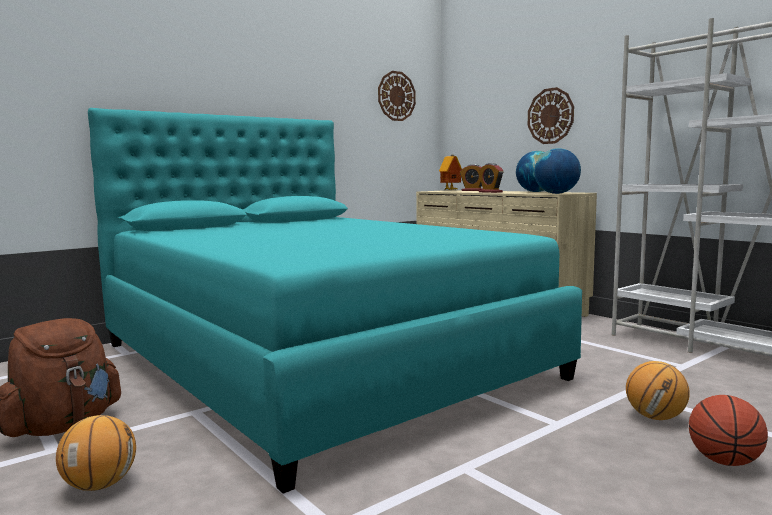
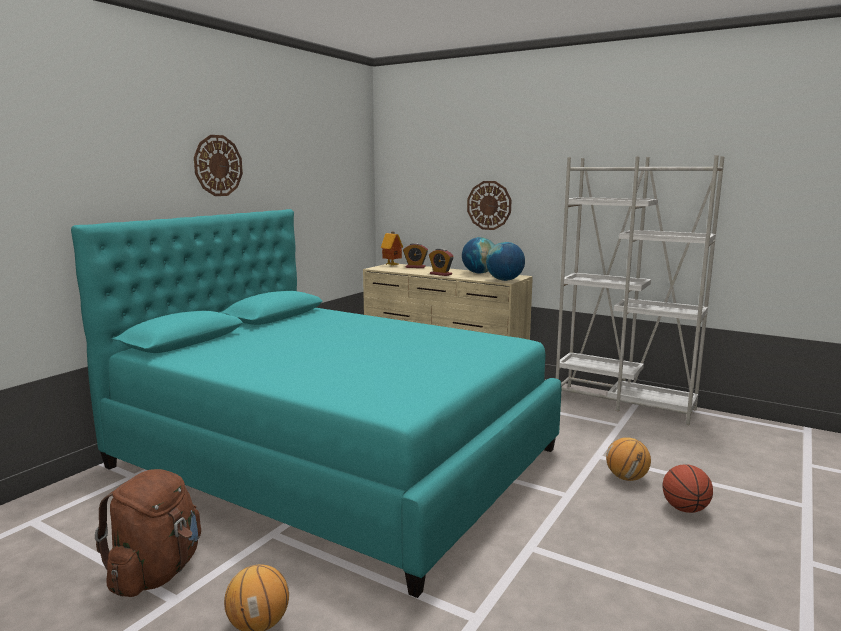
camera: 20 degrees left, 5 degrees up
wall clock [378,71,416,121] -> wall clock moved to [194,135,243,196]

